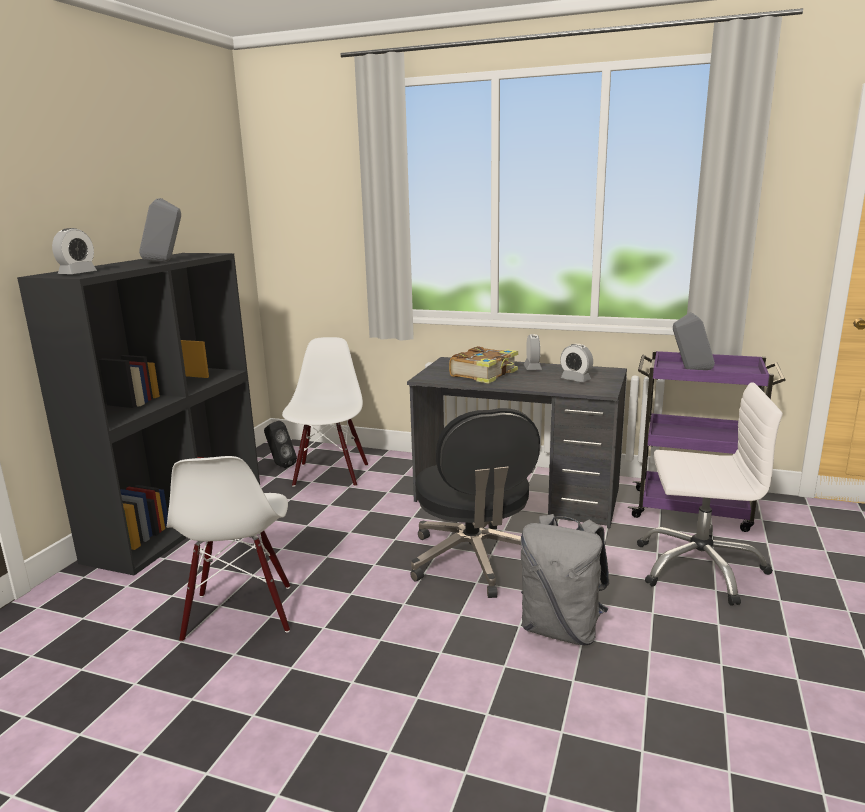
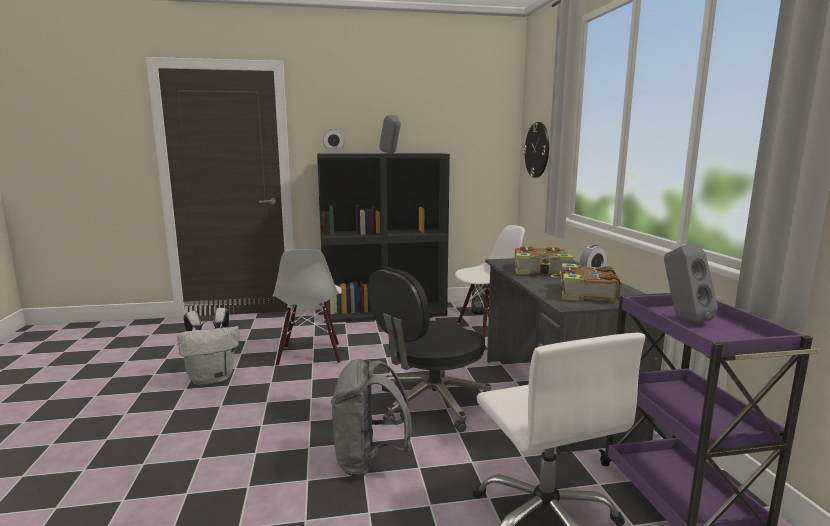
camera: 60 degrees right, 5 degrees down
white chair [167,456,290,642] -> white chair turned 60 degrees counterclockwise [273,249,342,366]
alarm clock [560,344,593,382] -> book [551,263,620,302]
none -> white backpack [177,308,239,386]
none -> wall clock [523,122,549,178]

